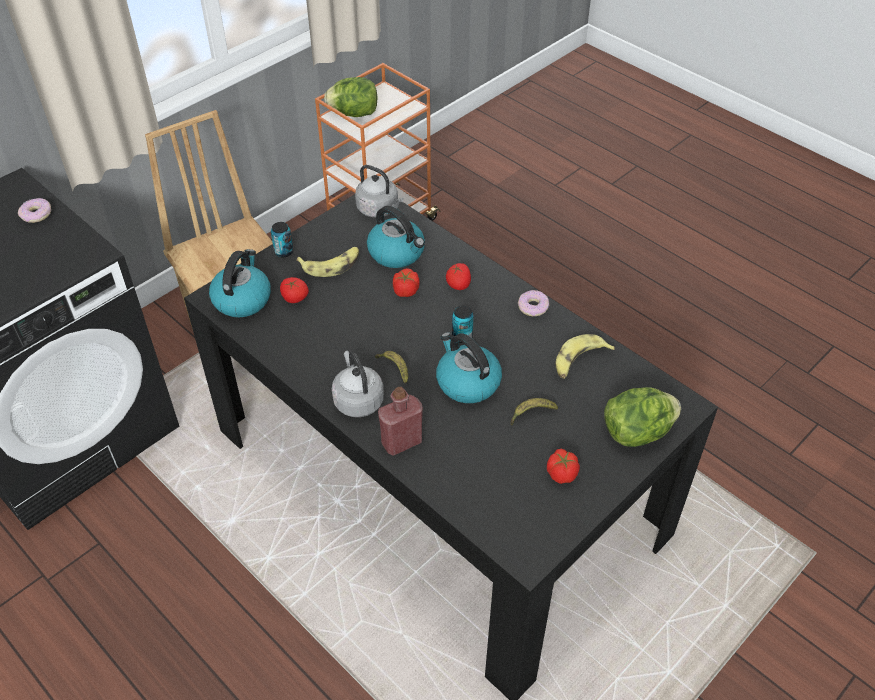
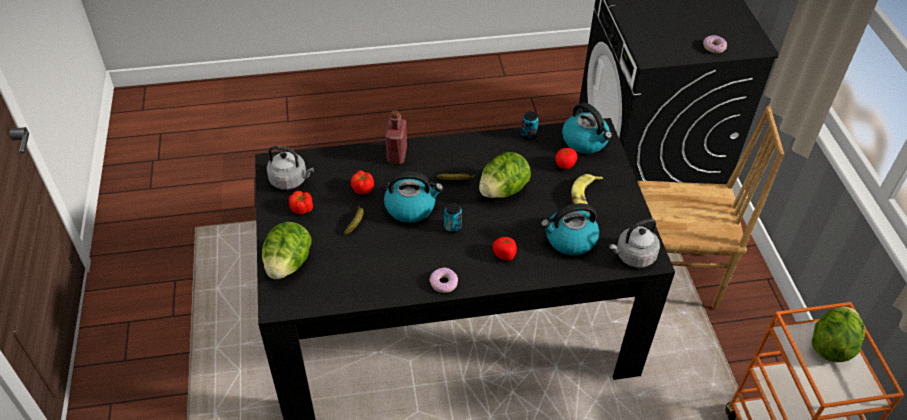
camera: 125 degrees right, 0 degrees up
can [271,222,293,257] -> can moved to [521,111,539,140]
grey kettle [332,351,384,417] -> grey kettle moved to [266,146,314,190]
tomato [393,268,420,297] -> tomato moved to [351,170,374,195]
banana [556,334,615,379] -> none
none -> lettuce [479,152,531,198]

